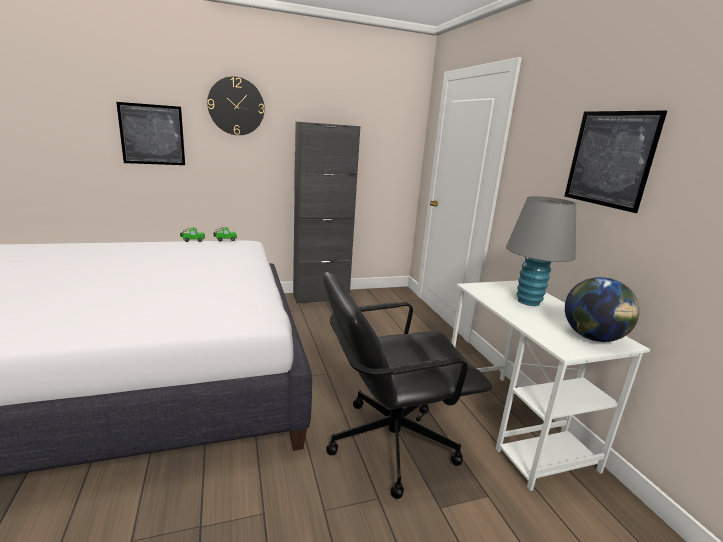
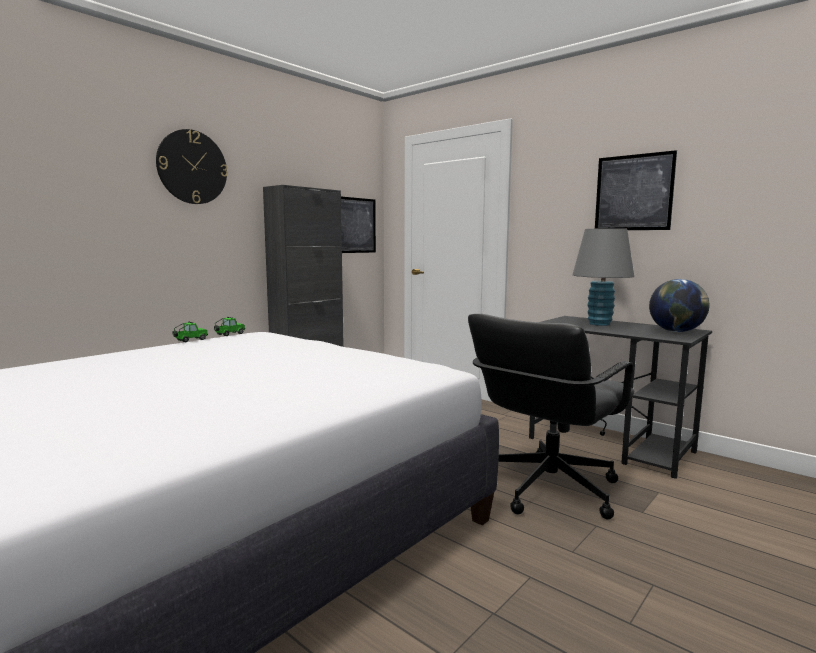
camera: 30 degrees left, 10 degrees down
picture [116,102,185,165] -> picture moved to [341,197,376,253]
white desk [451,280,650,491] -> black desk [529,316,712,479]

